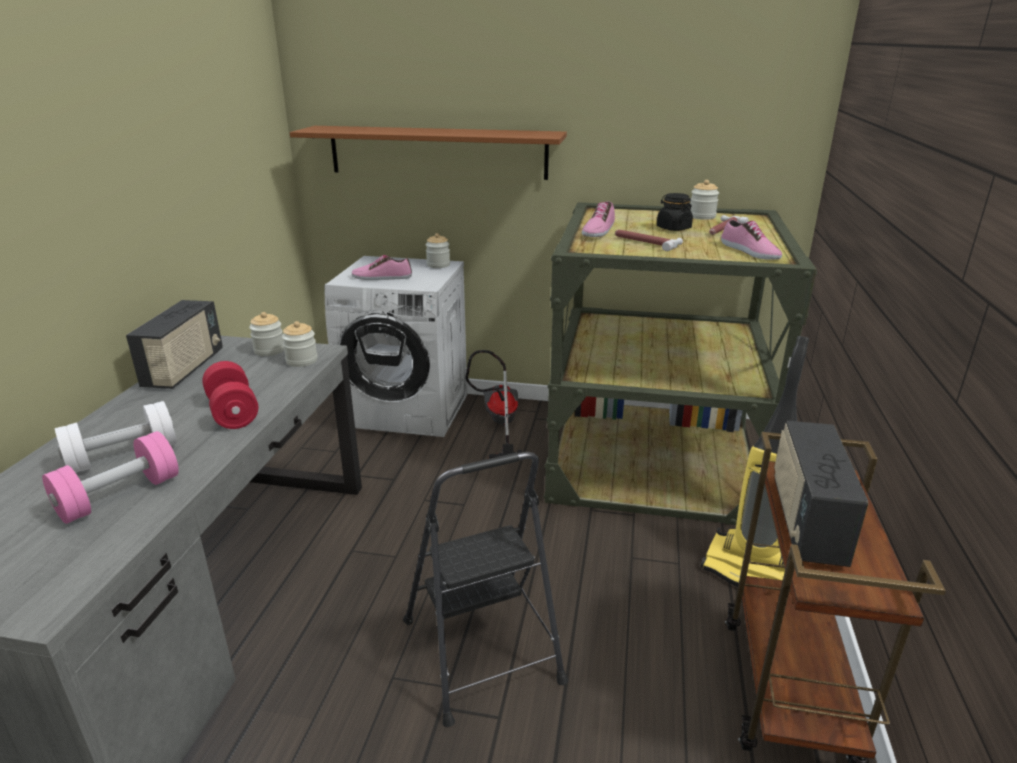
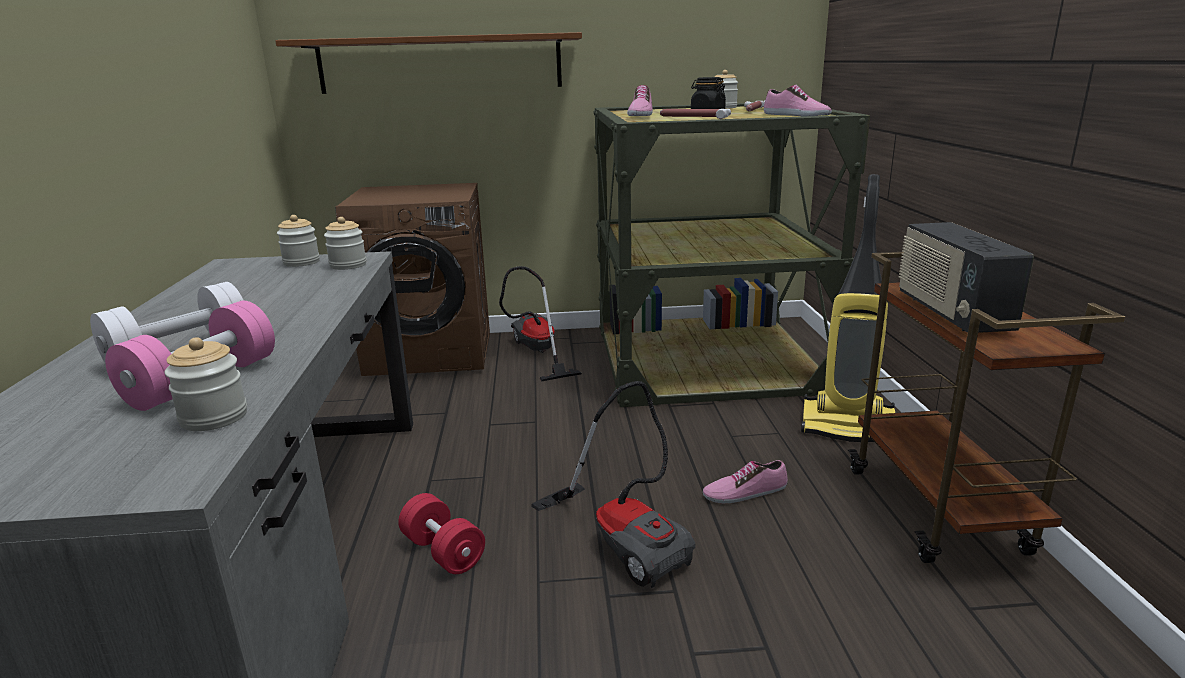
camera: 15 degrees left, 5 degrees down
radio [126,300,223,389] -> none
red dumbbell [202,361,258,429] -> red dumbbell moved to [398,493,485,574]
white washing machine [324,256,467,437] -> brown washing machine [335,183,490,376]
shoe [352,255,412,280] -> shoe moved to [703,460,788,503]
black step ladder [403,452,569,727] -> vacuum cleaner [531,381,695,588]
jar [426,233,450,268] -> jar moved to [165,337,247,431]

